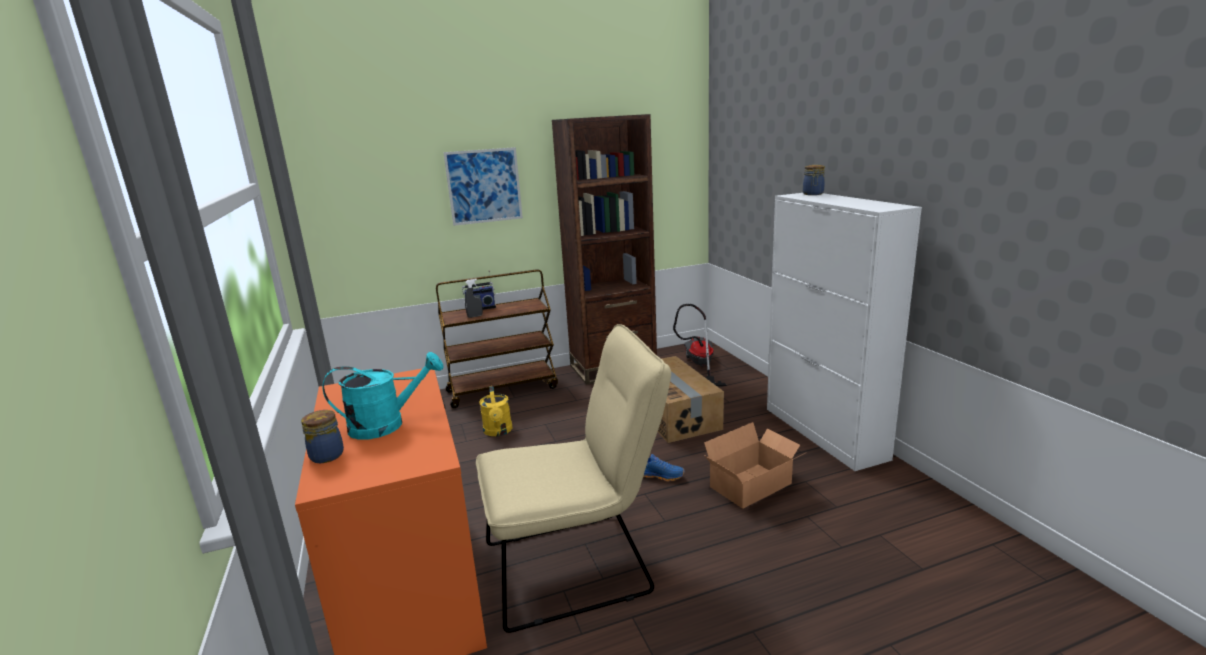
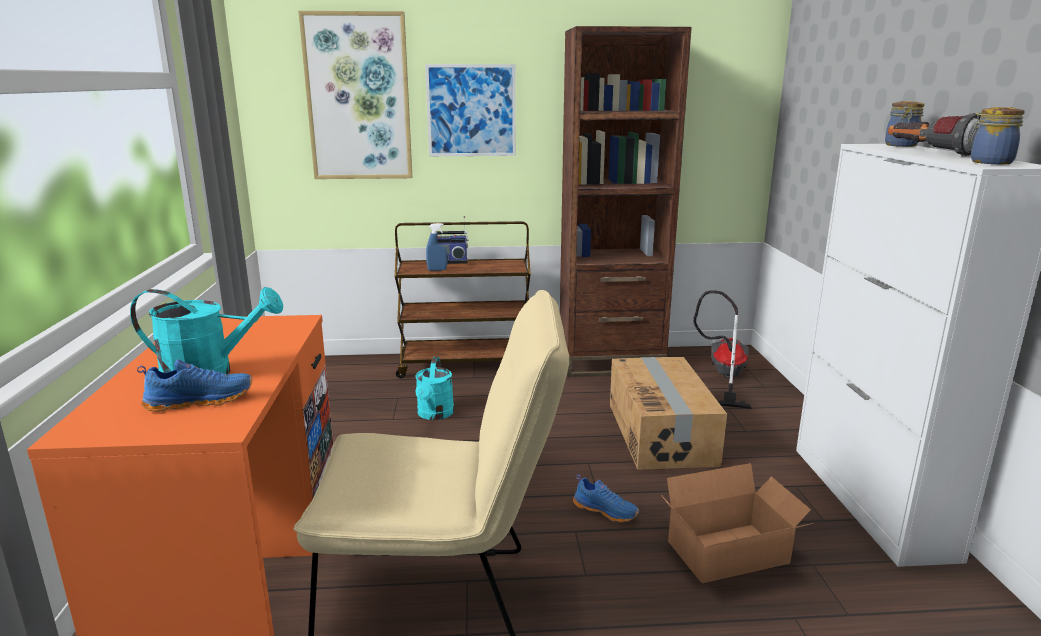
camera: 15 degrees right, 0 degrees up
jar [301,410,344,463] -> jar moved to [968,107,1025,164]
grey spray bottle [465,279,483,318] -> blue spray bottle [426,223,447,271]
yellow watering can [479,386,513,436] -> turquoise watering can [415,357,454,420]
none -> blue shoe [137,359,252,412]
none -> picture [298,11,412,179]
none -> flashlight [888,113,981,157]

